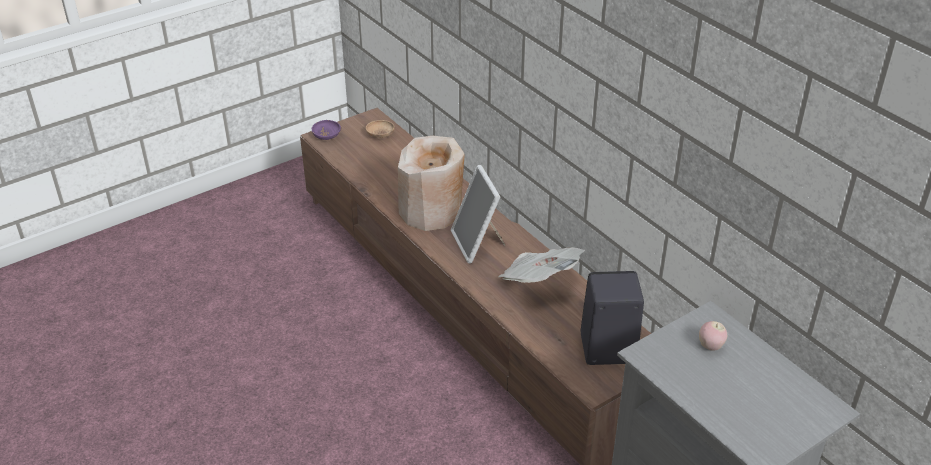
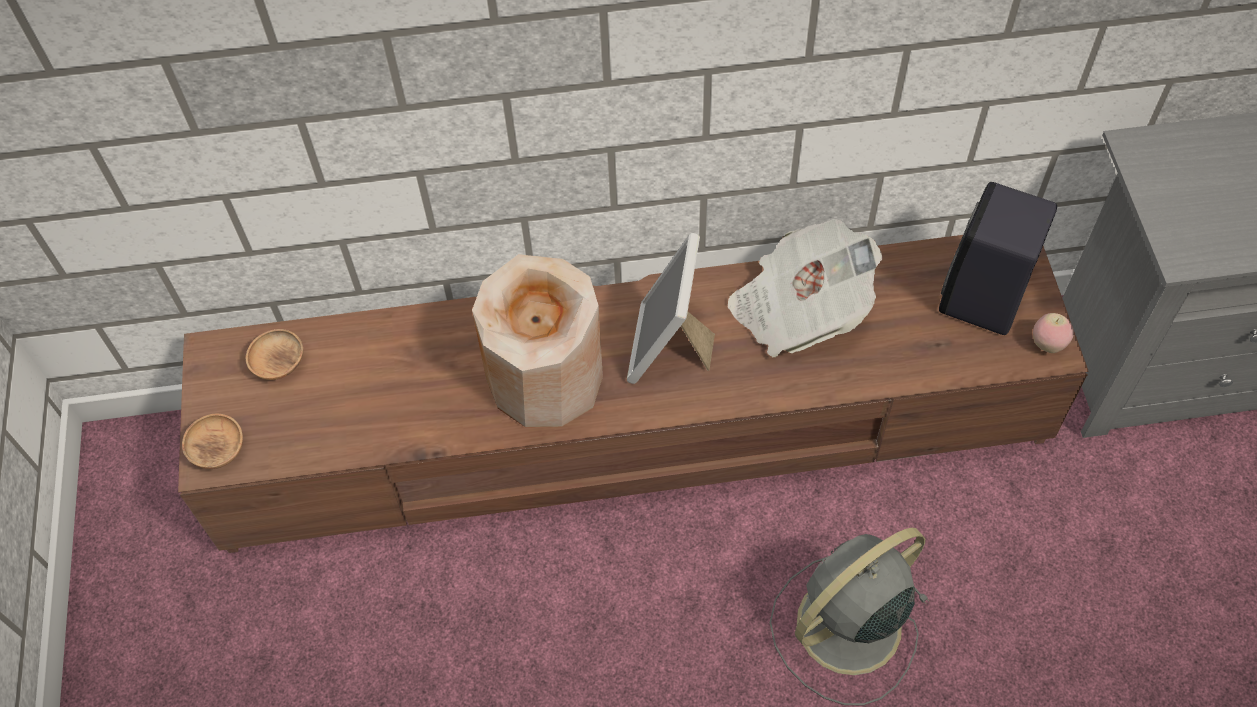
camera: 60 degrees left, 20 degrees up
purple bowl [312,120,341,140] -> brown bowl [182,414,243,469]
picture frame [451,165,506,263] -> picture frame turned 90 degrees clockwise [627,233,715,384]
apple [699,321,727,351] -> apple moved to [1033,313,1074,353]
none -> grey fan [770,528,929,705]

